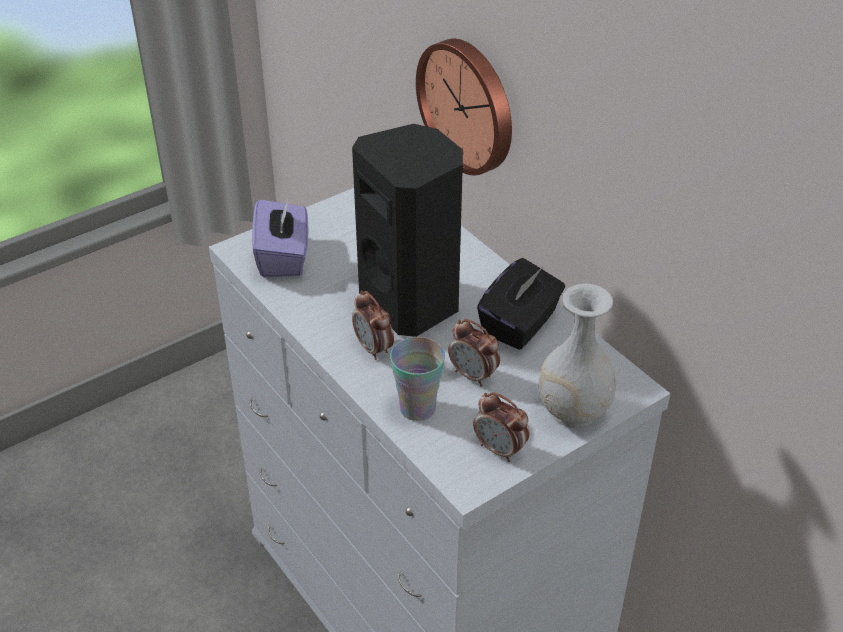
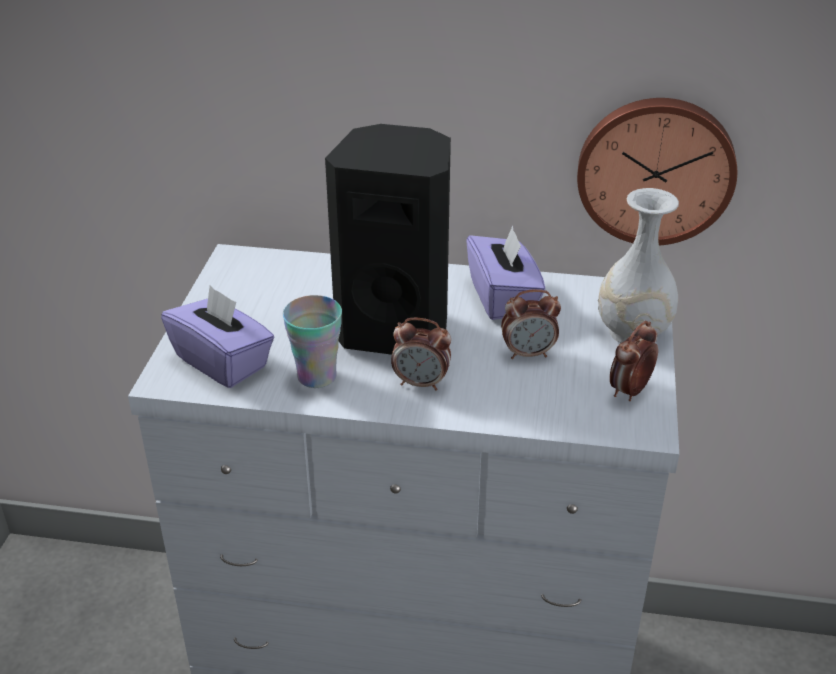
camera: 45 degrees left, 5 degrees down
cup [390,337,445,421] -> cup moved to [283,295,342,388]
wall clock [416,39,512,175] -> wall clock moved to [577,98,737,246]
alarm clock [473,392,530,462] -> alarm clock turned 135 degrees clockwise [610,321,658,401]
black tissue box [477,258,565,350] -> purple tissue box [466,226,545,320]

